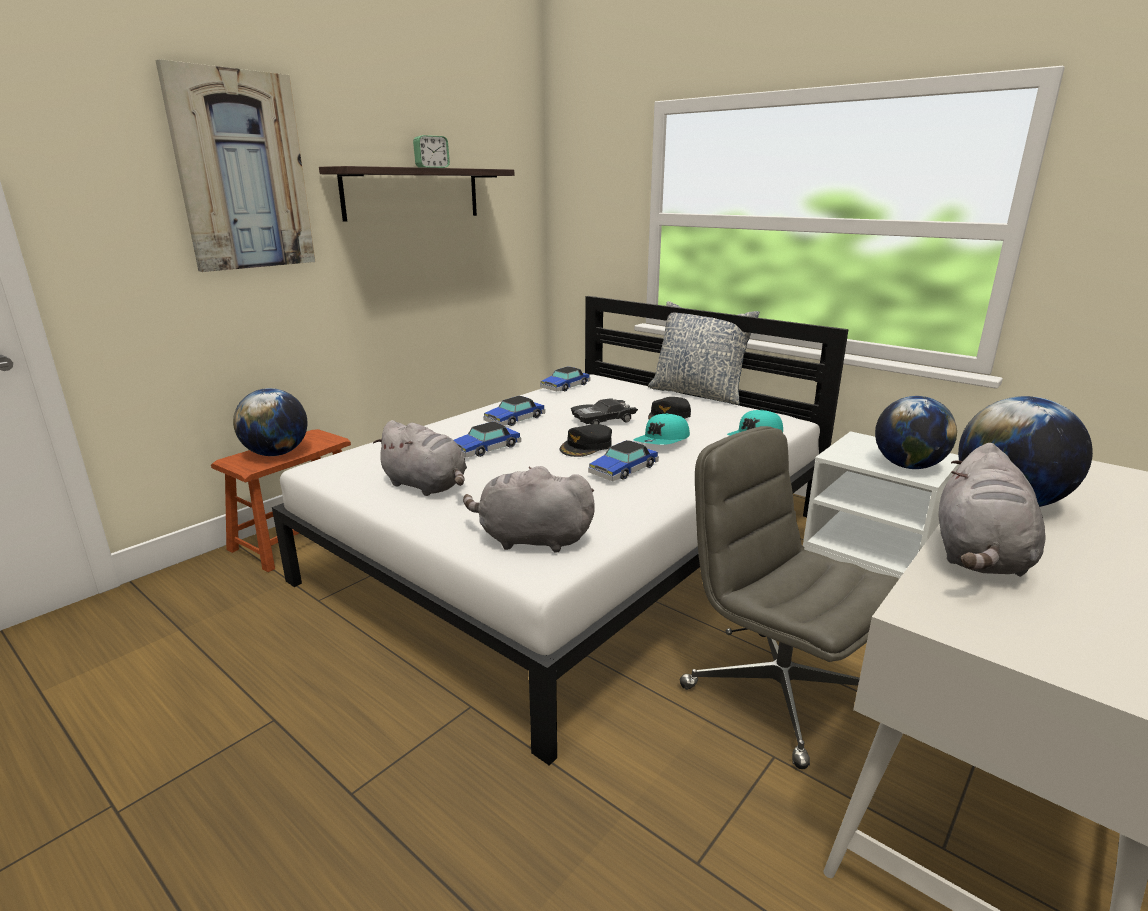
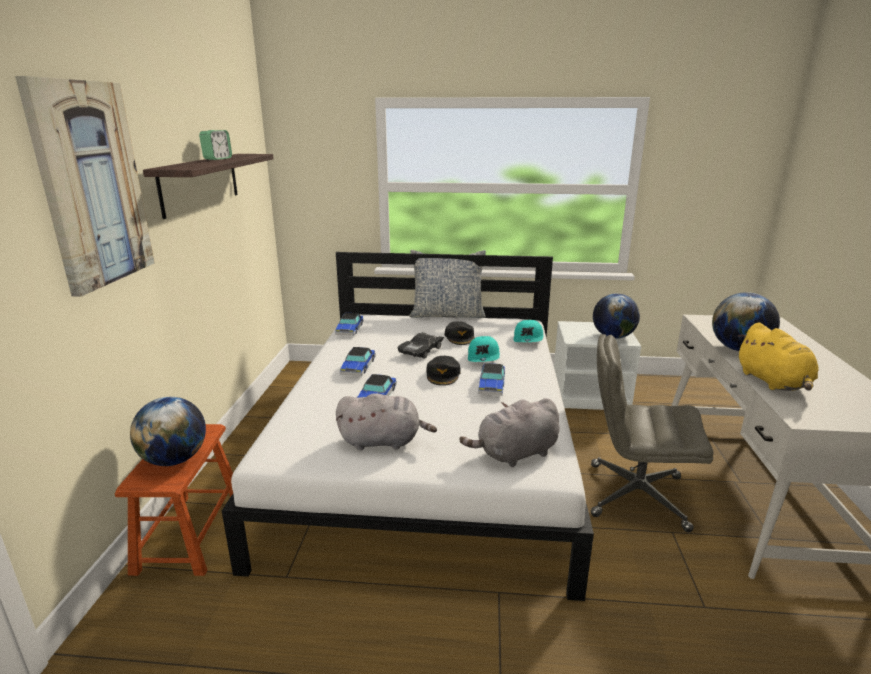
camera: 35 degrees left, 0 degrees up
grey plush toy [939,443,1046,577] -> yellow plush toy [738,323,818,391]

